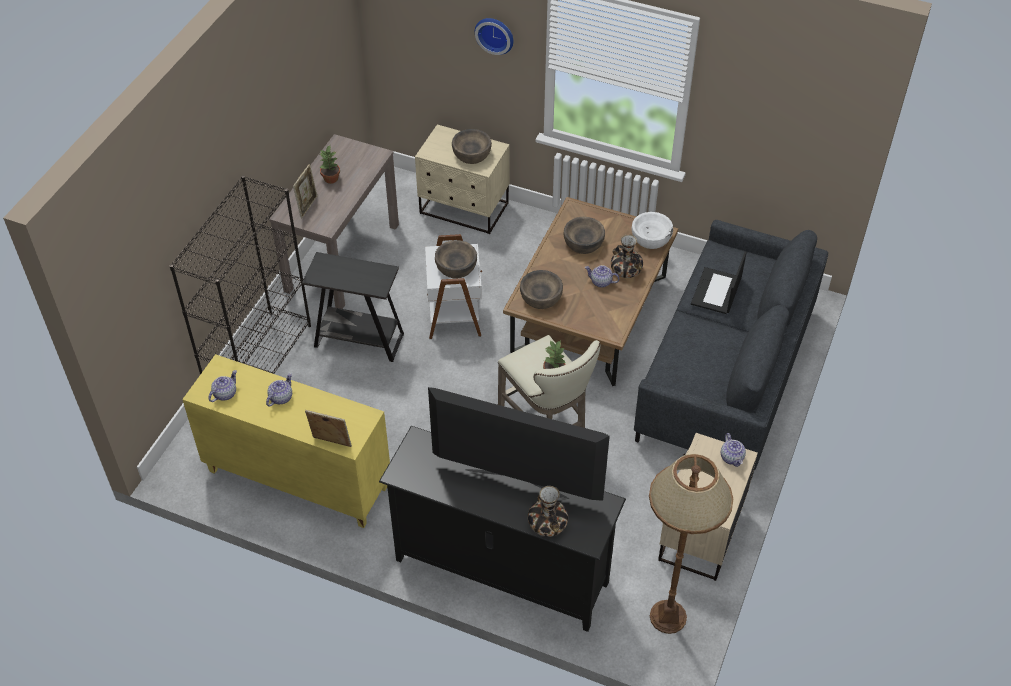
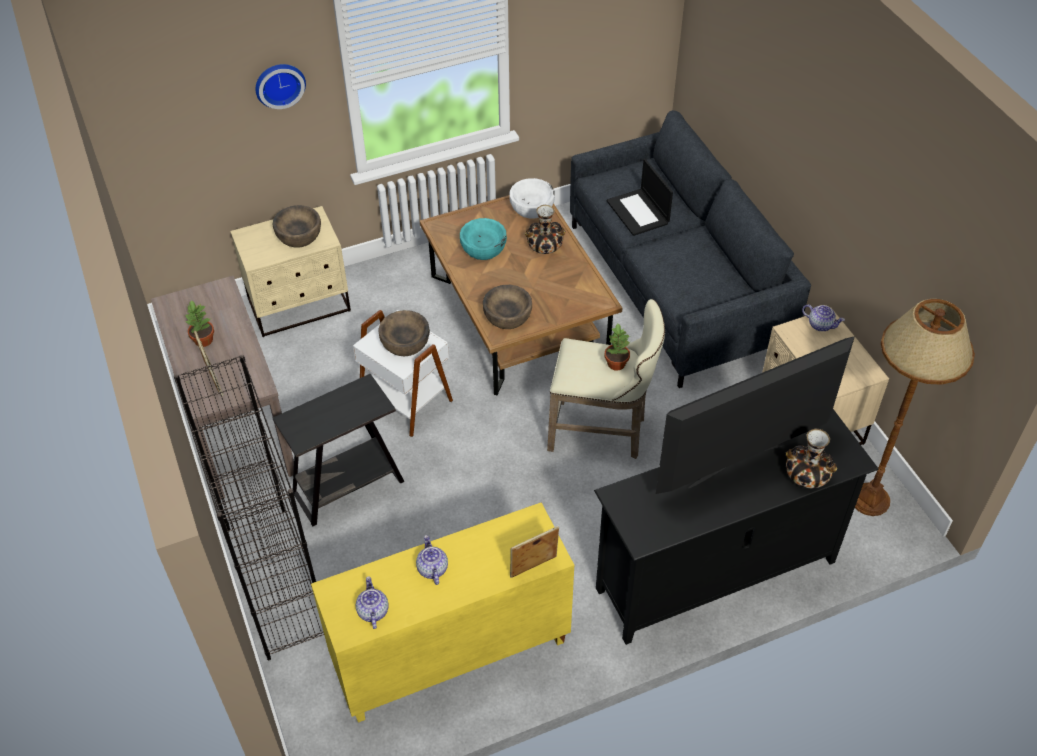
camera: 45 degrees left, 0 degrees up
brown bowl [564,217,605,254] -> turquoise bowl [460,218,507,260]
teapot [585,265,619,288] -> none

